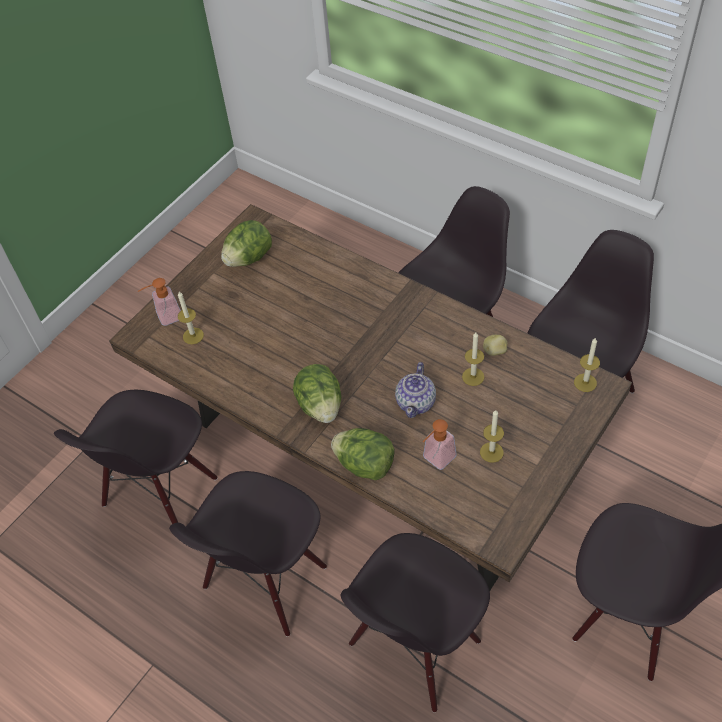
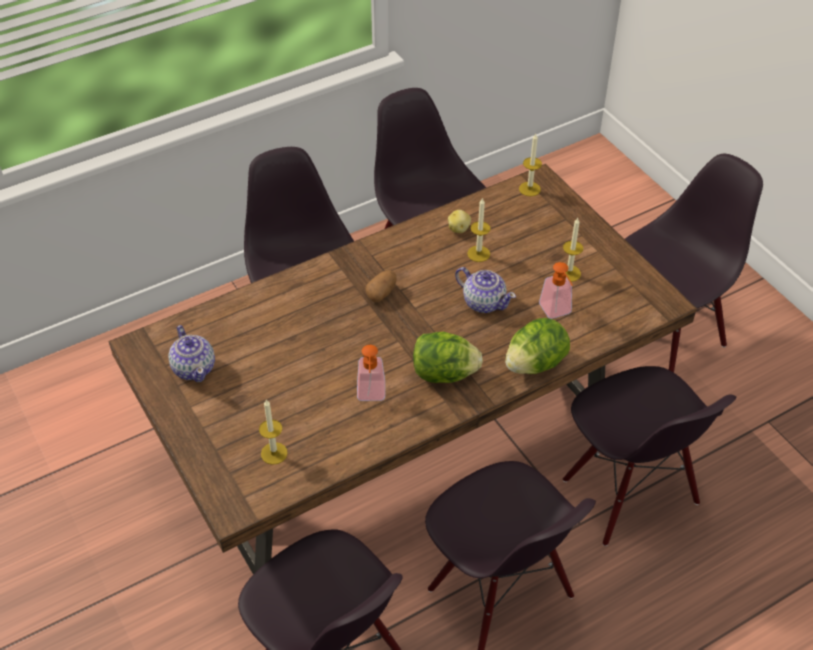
camera: 70 degrees left, 5 degrees down
soap dispenser [138,278,181,326] -> soap dispenser moved to [357,345,385,401]
lettuce [221,220,272,267] -> teapot [168,325,215,382]
none -> potato [366,270,396,302]

